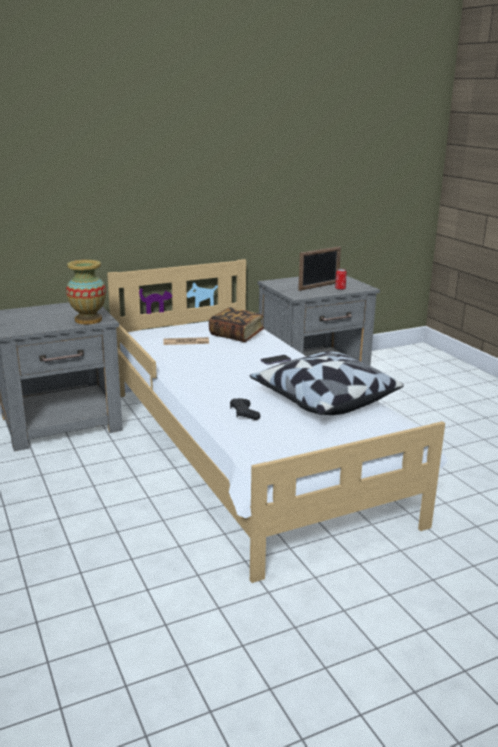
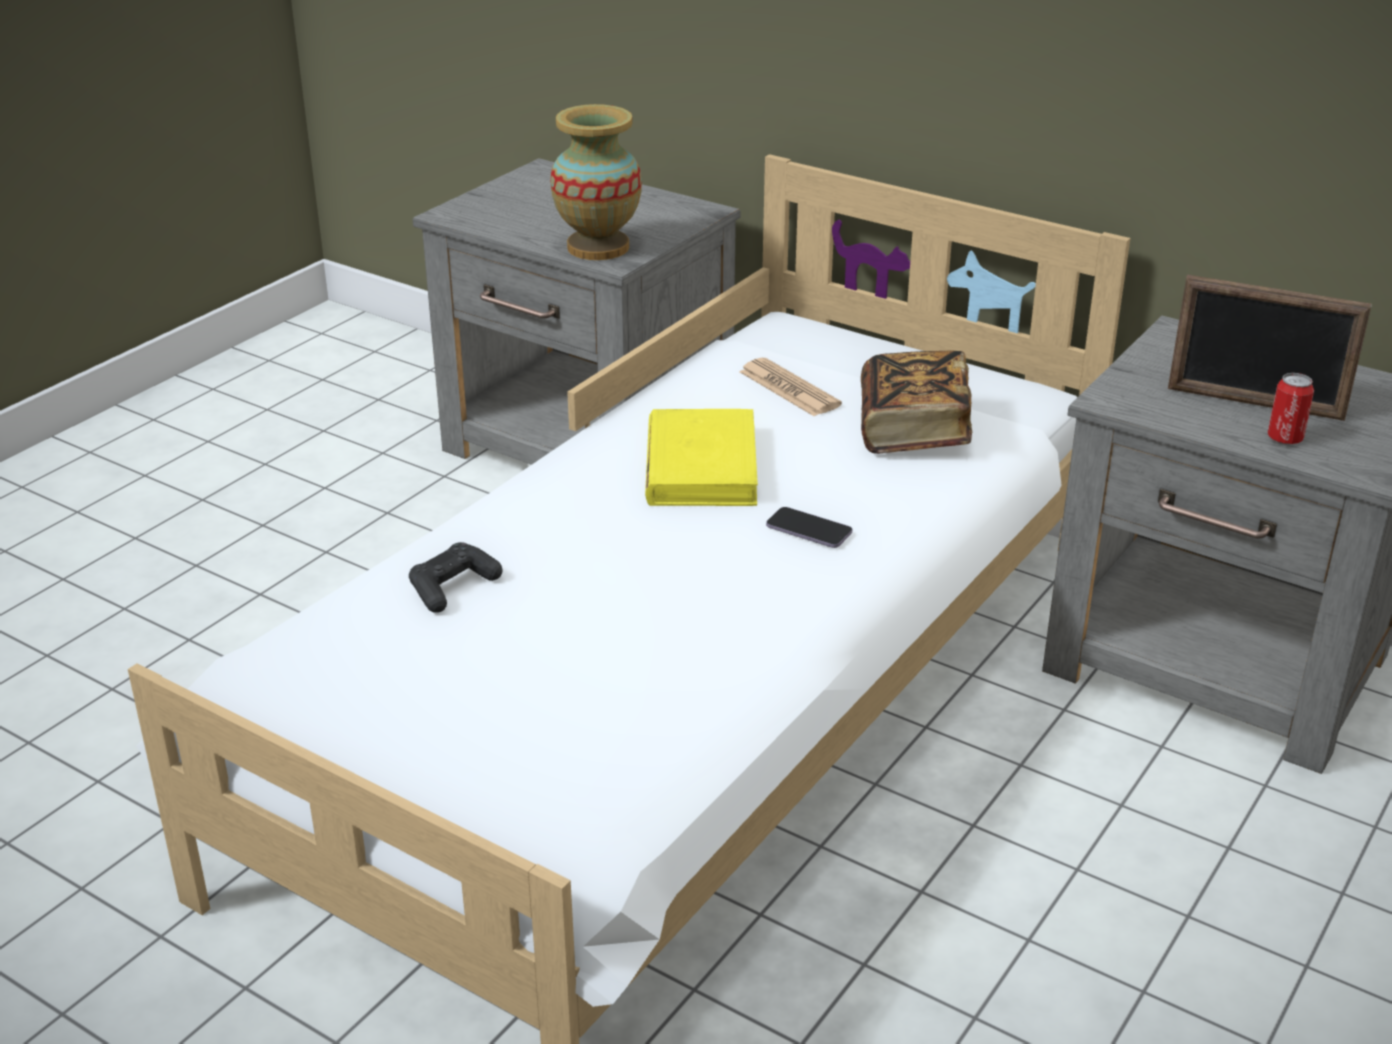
camera: 60 degrees right, 10 degrees up
pillow [249,351,404,415] -> none
none -> yellow book [645,409,758,506]

